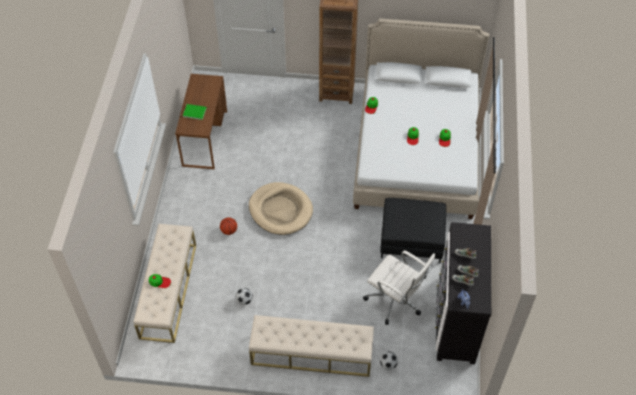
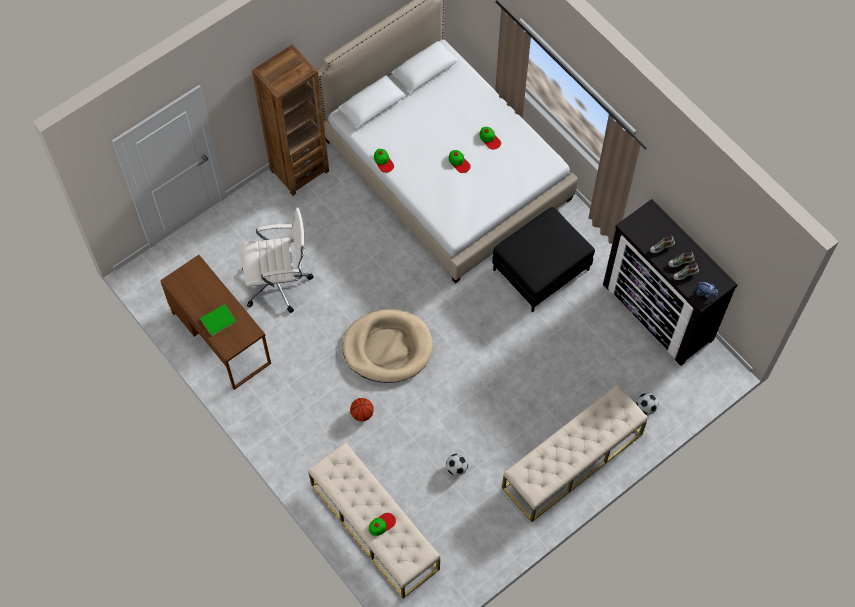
camera: 45 degrees left, 10 degrees up
white office chair [363,250,435,325] -> white office chair moved to [241,207,314,313]

